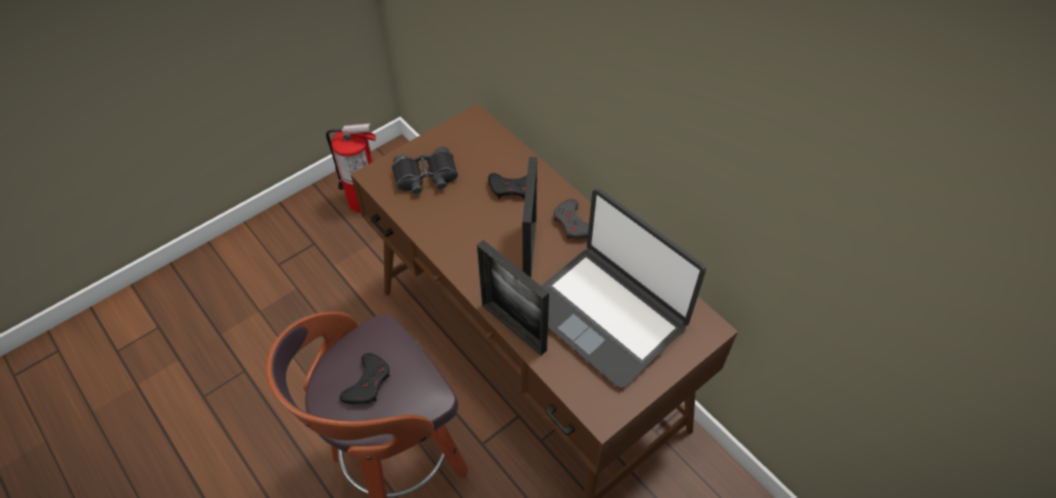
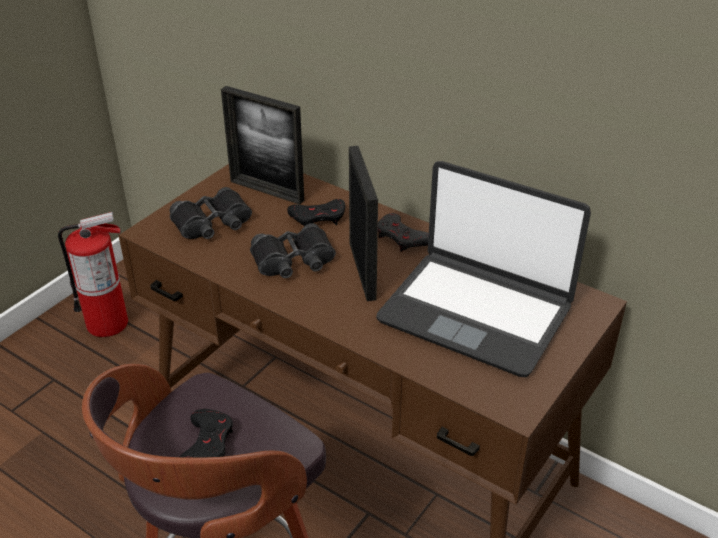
camera: 15 degrees left, 15 degrees down
picture frame [477,240,549,356] -> picture frame moved to [221,86,304,205]
none -> black binoculars [250,223,336,278]

